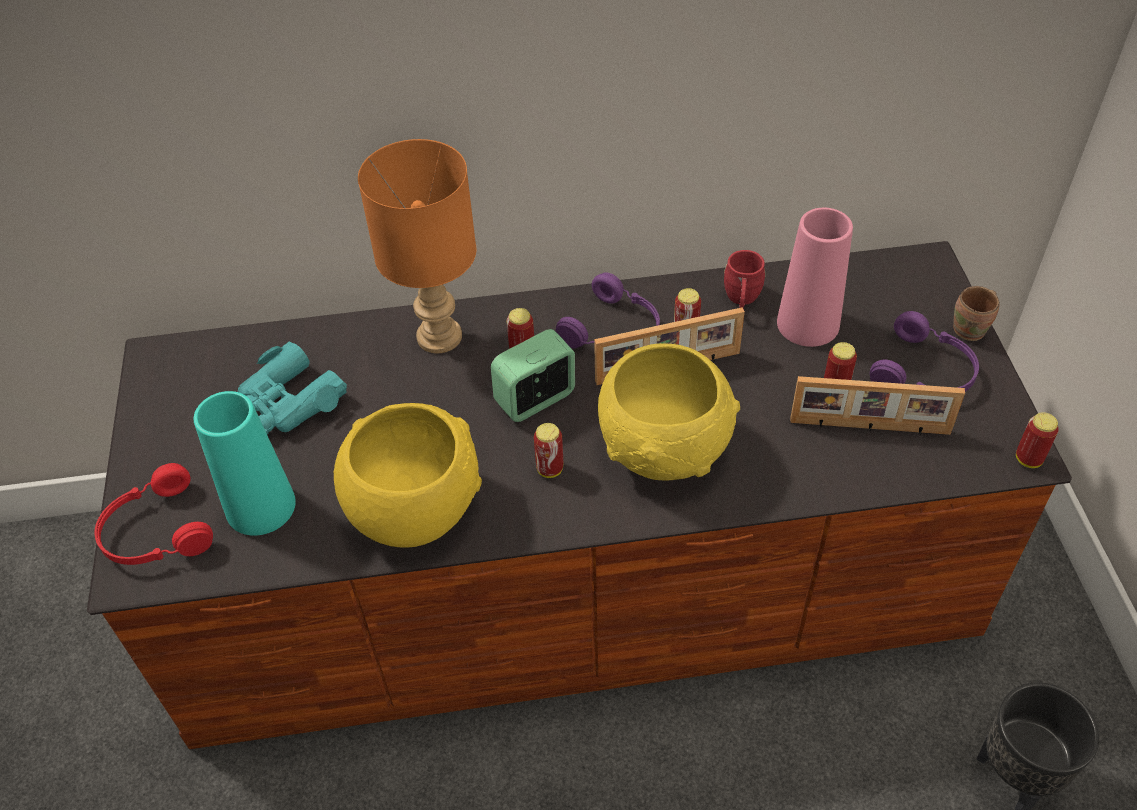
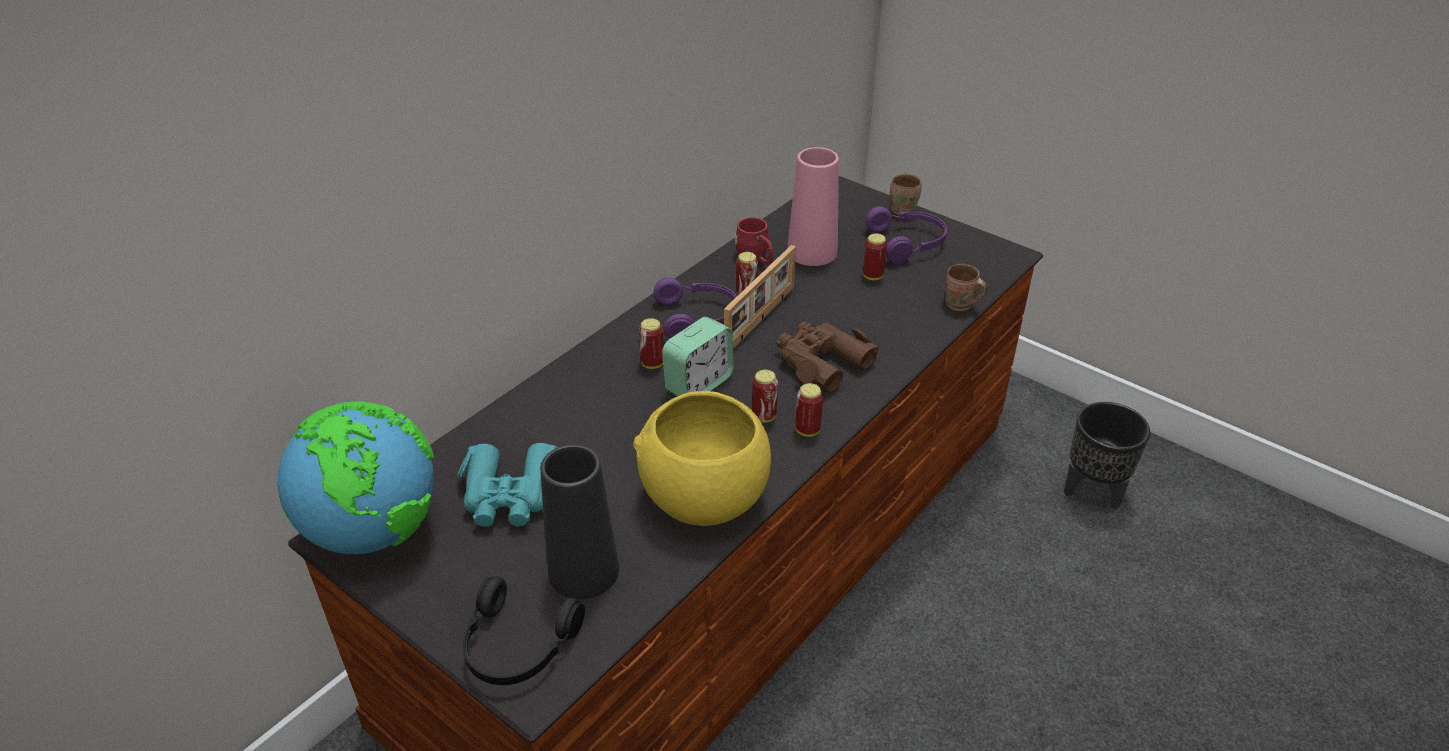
camera: 45 degrees left, 10 degrees down
red headphones [94,463,213,565] -> black headphones [463,576,585,685]
turquoise vase [194,391,296,536] -> black vase [540,445,619,599]
orange table lamp [358,139,476,353] -> none
alarm clock [491,329,575,422] -> alarm clock turned 150 degrees counterclockwise [662,317,734,396]
yellow bowl [598,343,740,480] -> brown binoculars [777,321,879,394]
picture frame [790,376,965,435] -> none
can [1016,412,1059,468] -> can moved to [796,383,823,437]
none -> globe [278,401,434,554]
none -> brown mug [945,264,987,311]

